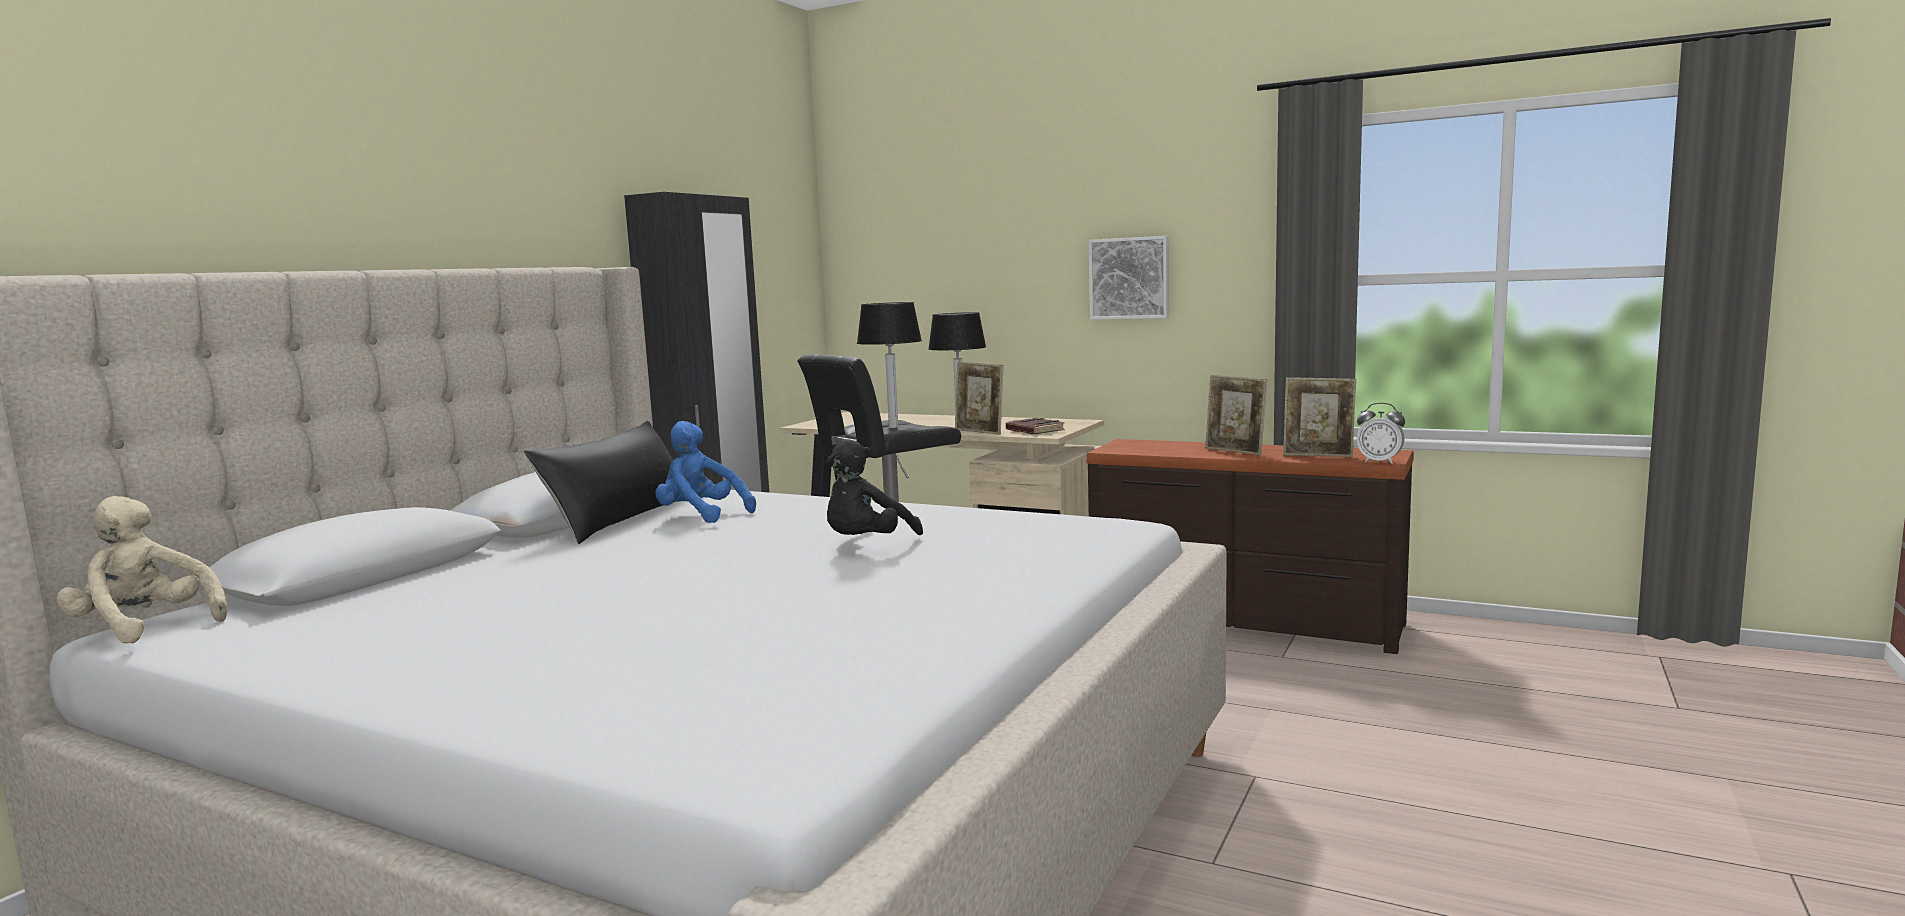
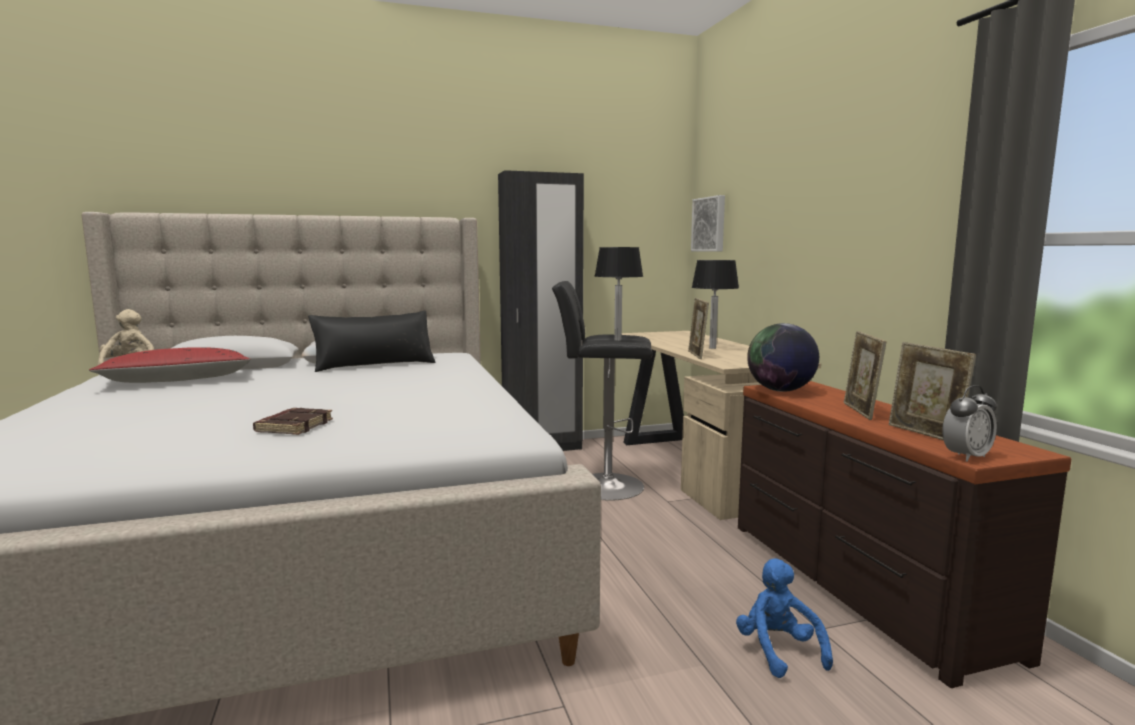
camera: 45 degrees right, 0 degrees up
blue plush toy [655,421,756,523] -> blue plush toy moved to [736,558,833,678]
black plush toy [826,439,923,535] -> none
brown book [1006,417,1065,434] -> brown book moved to [253,408,333,435]
picture [1089,236,1169,320] -> picture moved to [691,195,725,251]
alarm clock [1356,403,1405,464] -> alarm clock turned 105 degrees counterclockwise [942,385,997,462]
none -> red pillow [89,347,251,383]
none -> globe [747,323,819,392]

